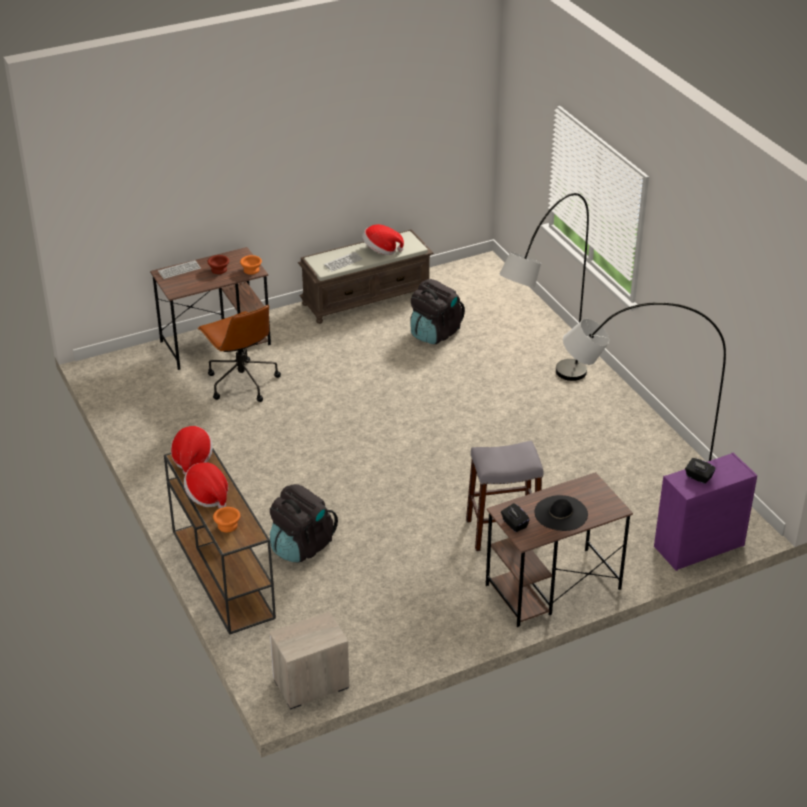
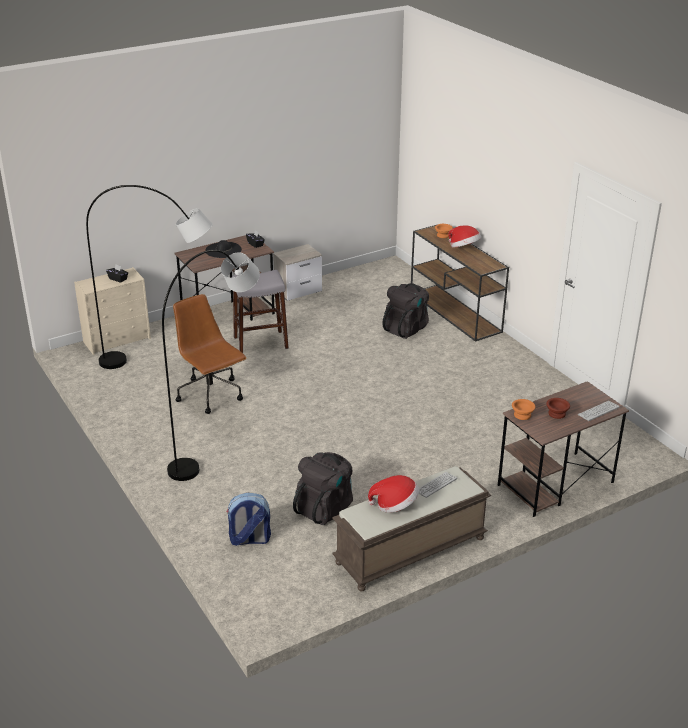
camera: 175 degrees right, 5 degrees down
hat [171,426,213,475] -> none
brown office chair [198,305,281,402] -> brown office chair moved to [173,294,247,414]
nightstand [269,611,349,710] -> nightstand moved to [273,244,322,301]
purple dresser [654,452,757,571] -> beige dresser [74,267,151,355]
none -> backpack [226,493,271,546]

